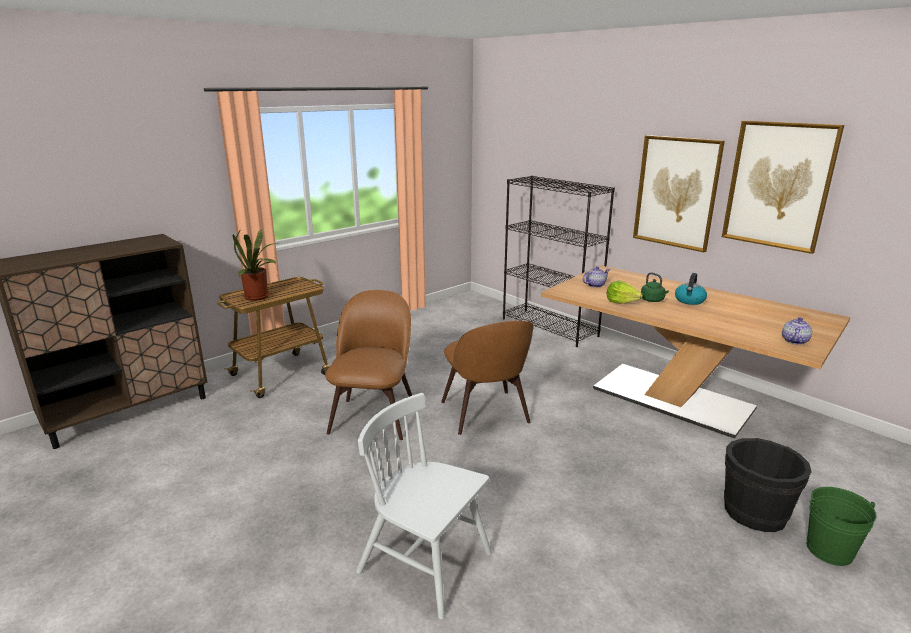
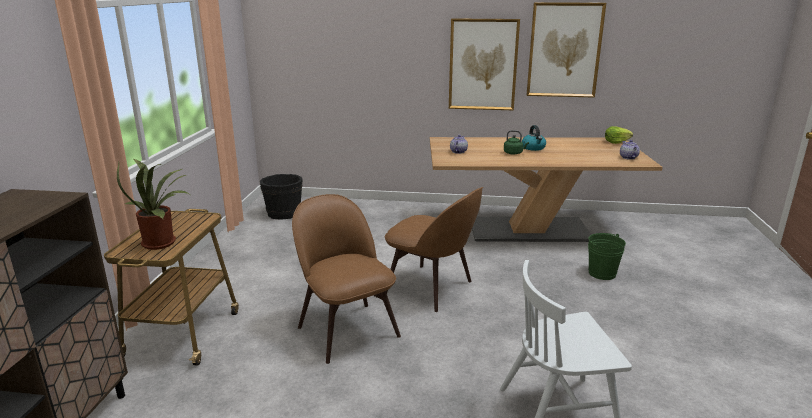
camera: 40 degrees left, 0 degrees up
black bookcase [503,176,615,347] -> none
lettuce [606,280,643,304] -> lettuce moved to [605,126,633,144]
black bucket [724,438,812,532] -> black bucket moved to [260,174,302,219]
green bucket [807,487,877,566] -> green bucket moved to [588,233,626,280]

